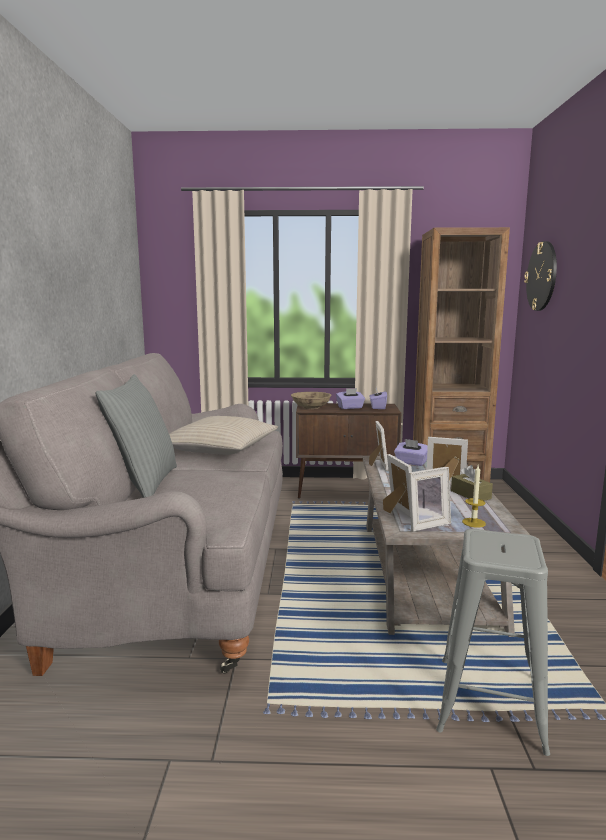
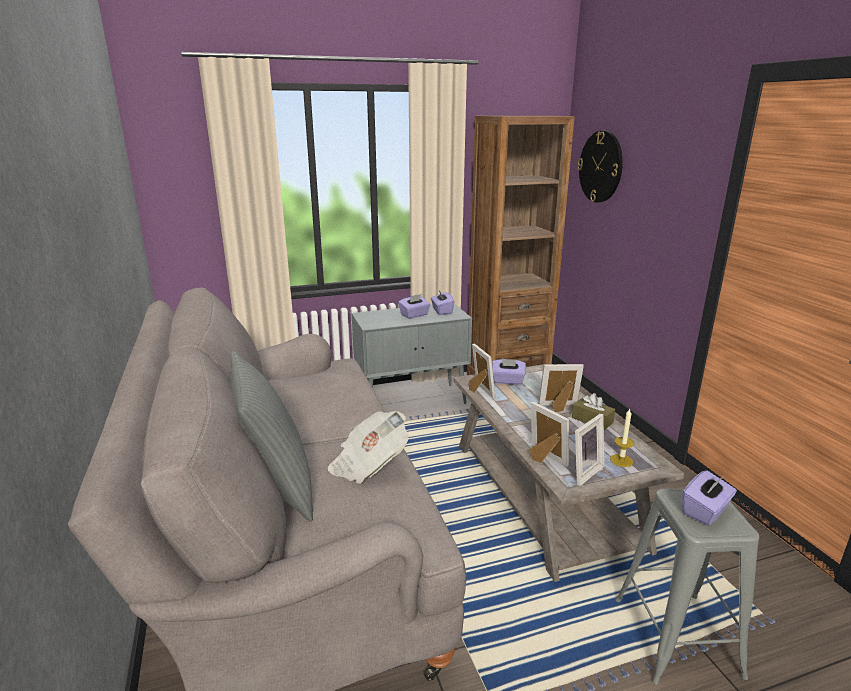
camera: 20 degrees left, 10 degrees up
beige pillow [169,416,278,455] -> none
beige bowl [291,392,332,409] -> none
brown cabinet [296,403,401,499] -> grey cabinet [352,303,472,404]
none -> newspaper [328,411,409,484]
none -> purple tissue box [682,470,737,526]

